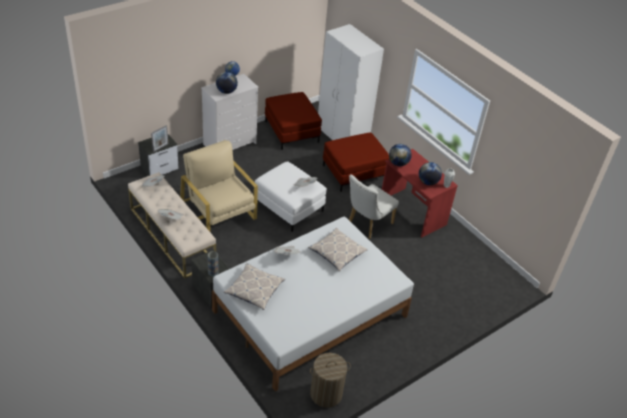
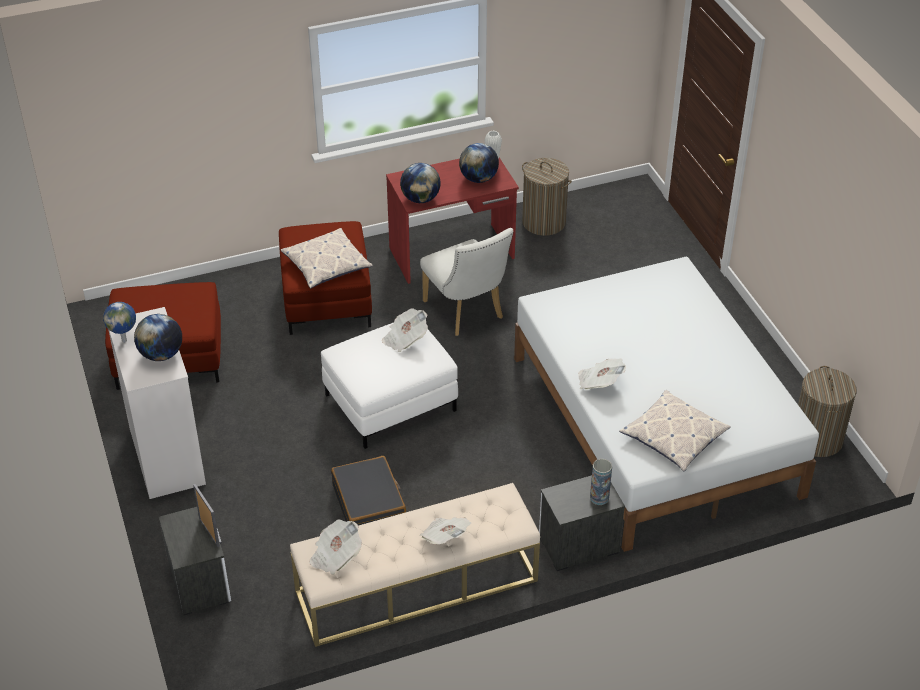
camera: 70 degrees left, 0 degrees up
beige armchair [180,140,258,233] -> black suitcase [331,456,406,526]
pillow [308,228,368,271] -> pillow moved to [281,228,373,289]
white wardrobe [318,24,384,140] -> none
none -> laundry basket [522,158,572,236]

